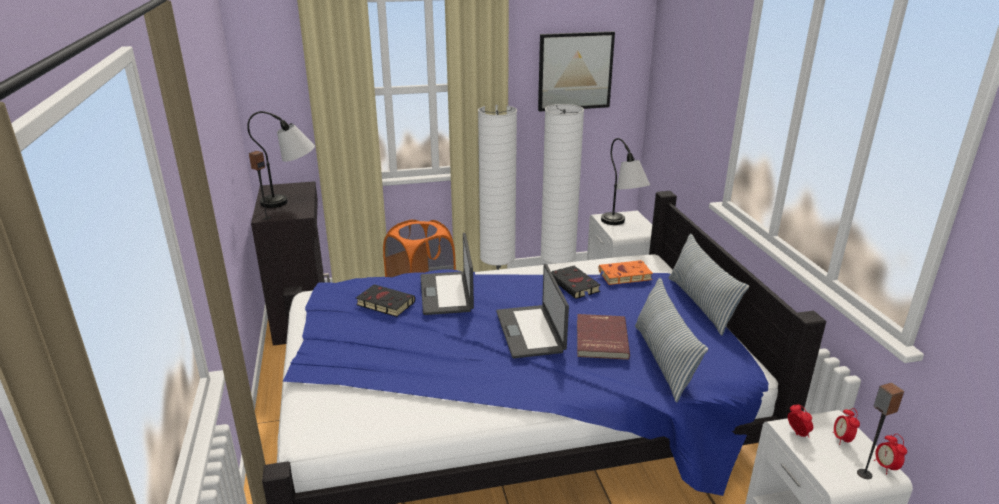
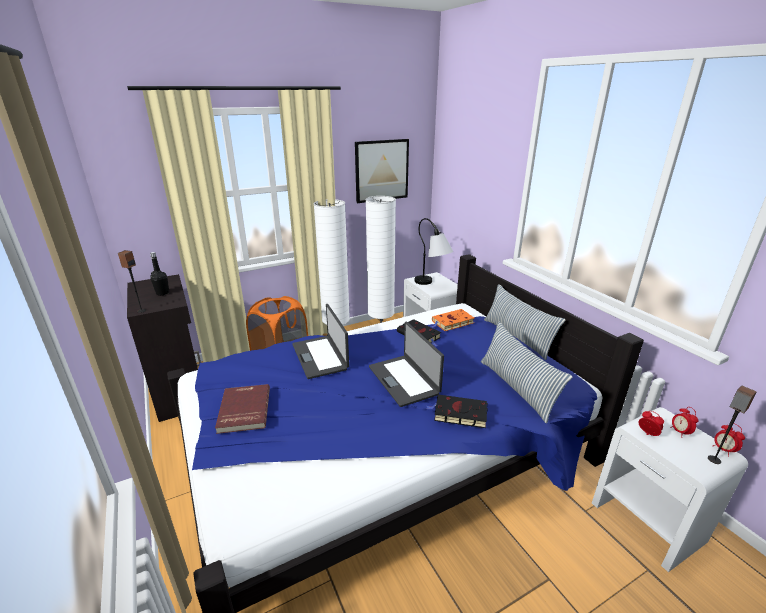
camera: 15 degrees left, 0 degrees up
table lamp [247,111,315,208] -> black bottle [150,252,169,296]
black book [356,284,415,317] -> black book moved to [426,394,488,428]
red book [577,314,630,360] -> red book moved to [215,384,270,434]

